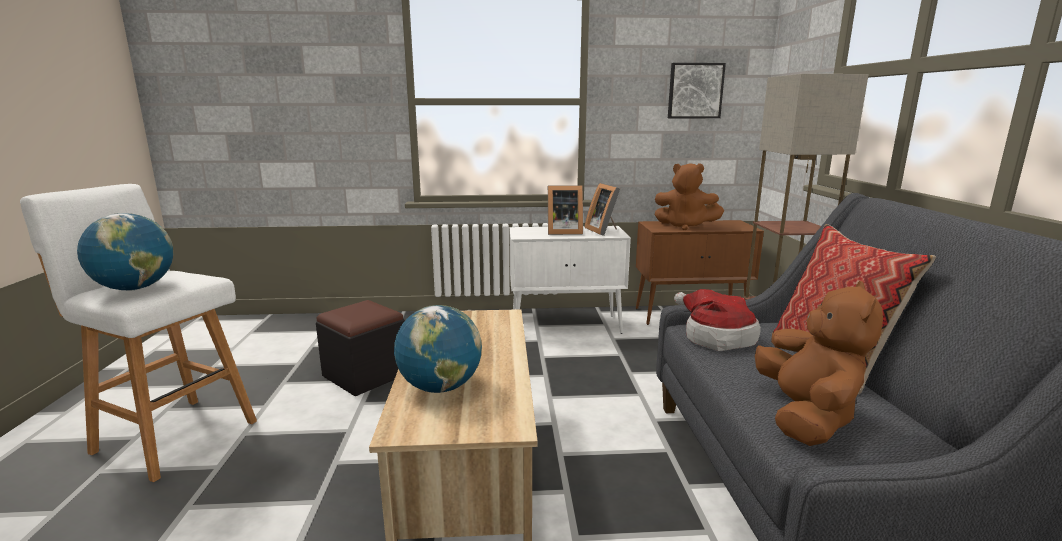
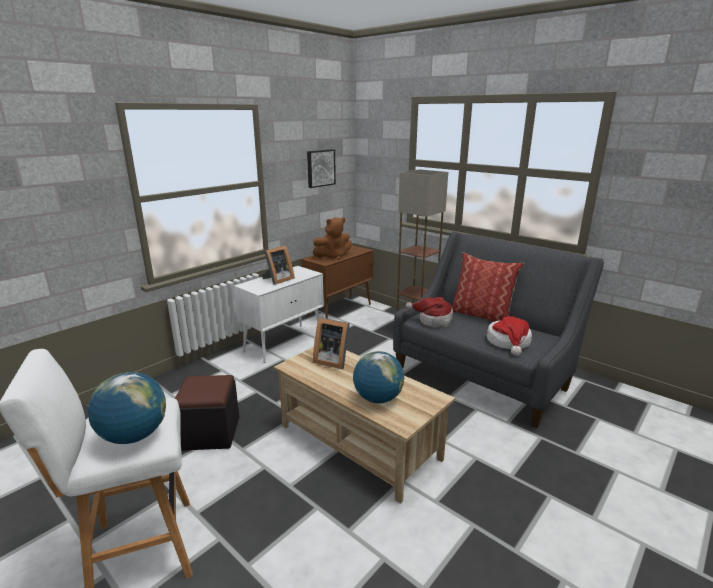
camera: 45 degrees left, 5 degrees up
picture frame [584,183,620,236] -> picture frame moved to [313,317,350,369]
brown plush toy [755,281,883,446] -> hat [487,316,532,356]

